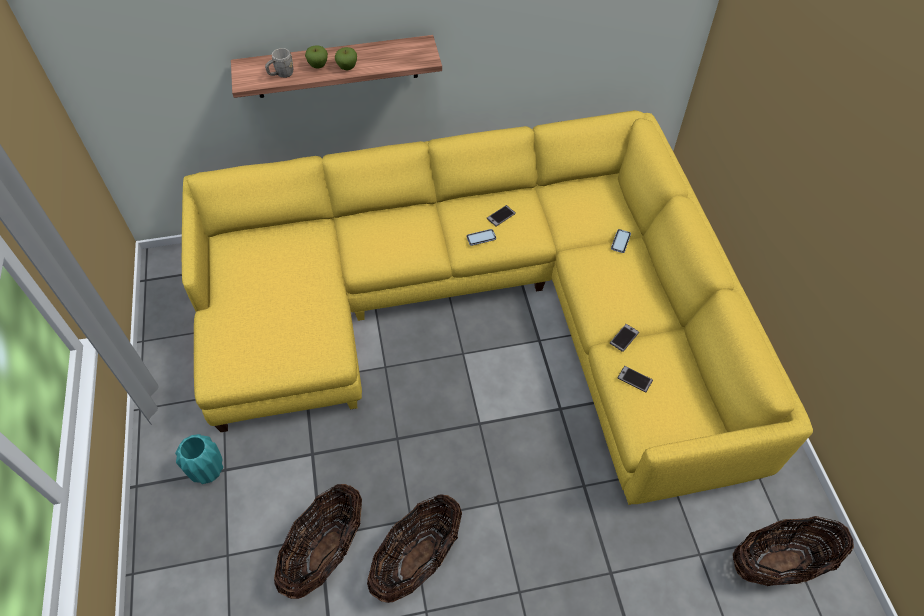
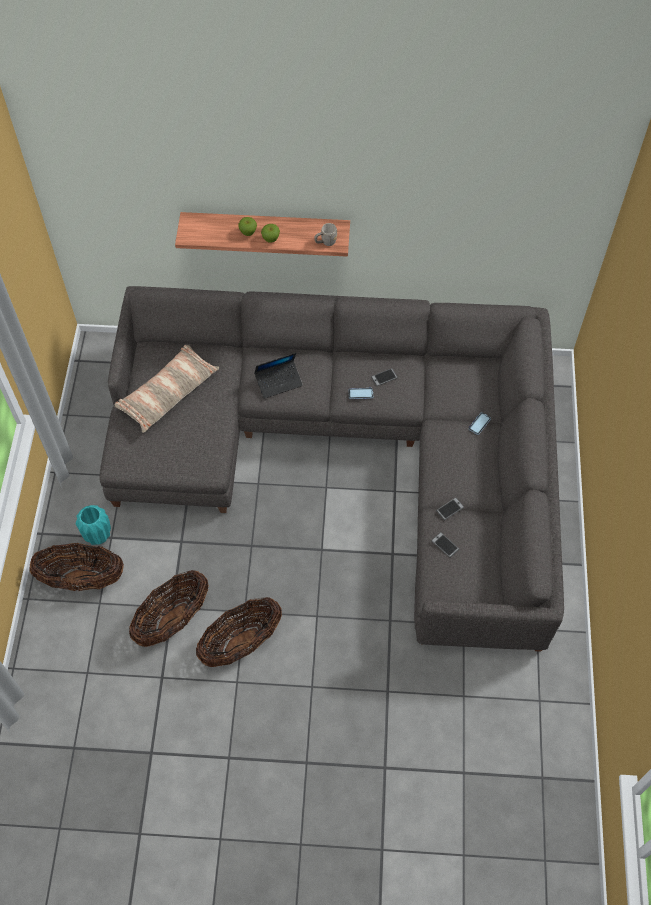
camera: 15 degrees right, 5 degrees up
yellow sofa [182,110,813,505] -> grey sofa [99,286,564,652]
grey mug [265,48,294,78] -> grey mug moved to [315,223,337,246]
basket [733,516,854,586] -> basket moved to [29,543,124,591]
none -> pillow [115,345,219,433]
none -> laptop [254,353,303,399]

